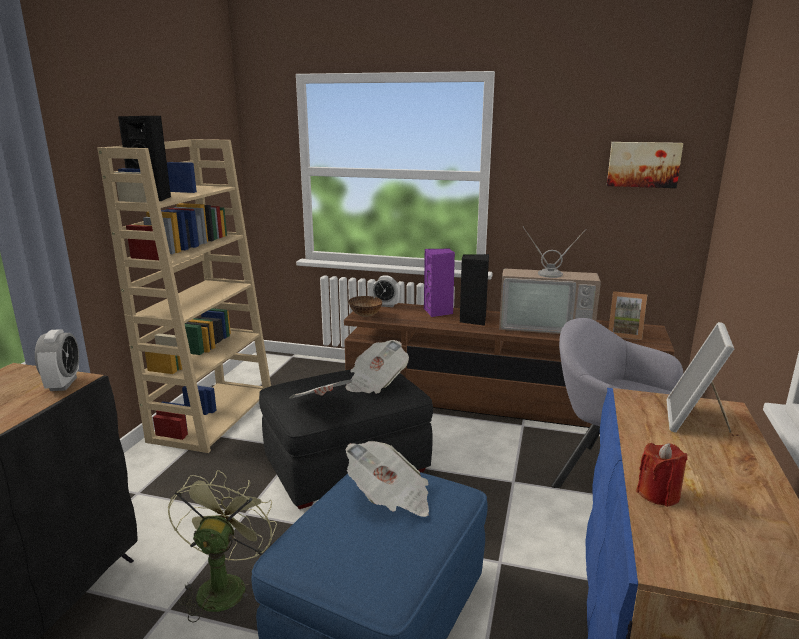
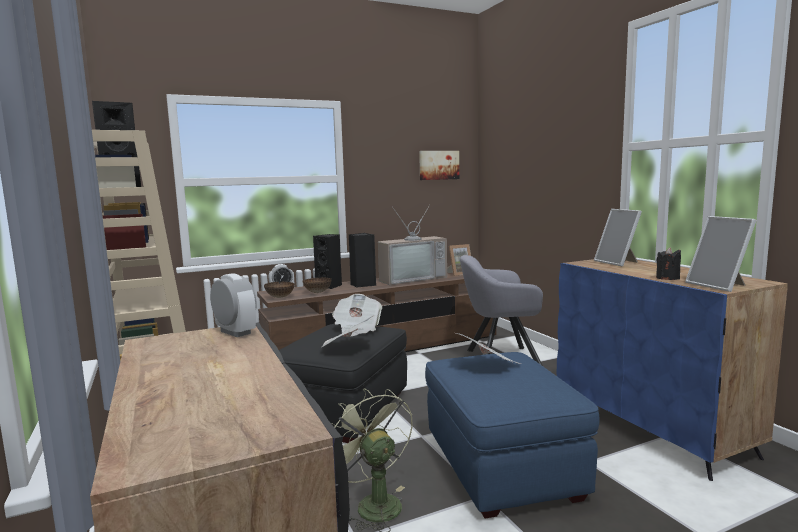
camera: 40 degrees left, 10 degrees down
purple speaker [424,249,455,317] -> black speaker [313,234,342,289]
red candle [636,443,687,507] -> black candle [656,247,681,280]
none -> bowl [303,278,332,293]
none -> picture frame [685,216,756,292]

